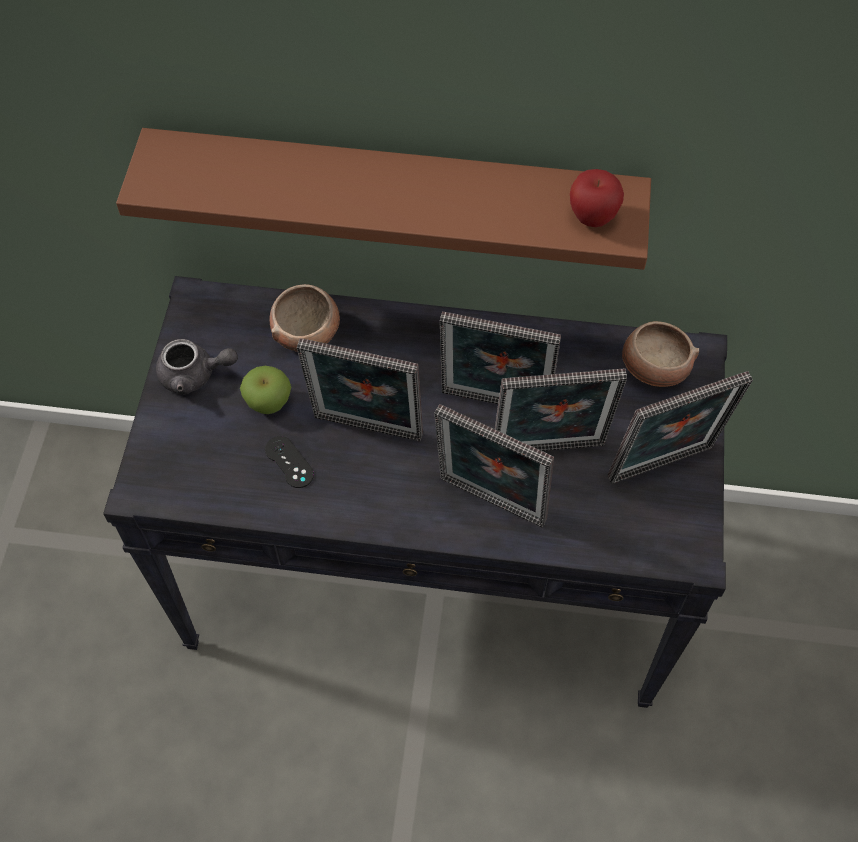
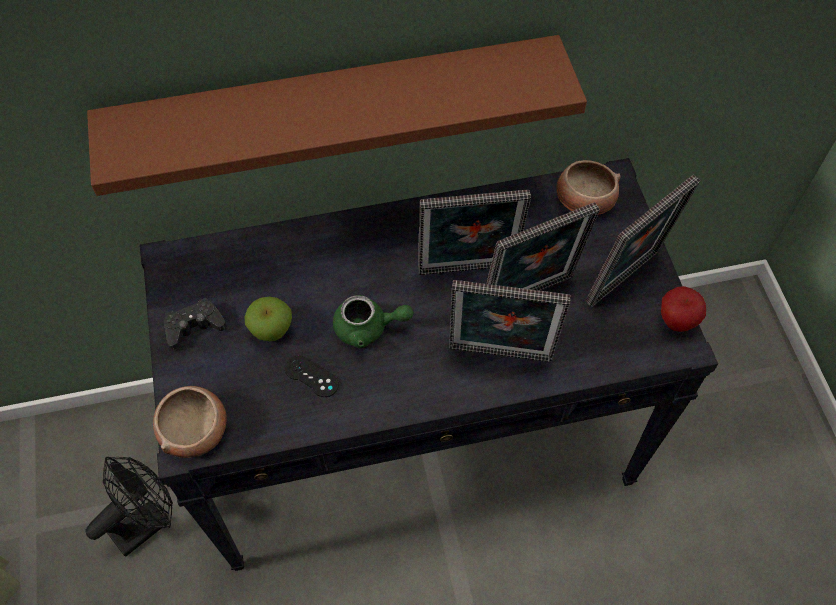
camera: 20 degrees left, 0 degrees up
grey teapot [156,339,238,395] -> black game controller [164,298,227,350]
bowl [270,284,340,352] -> bowl moved to [153,386,227,458]
picture frame [297,338,423,441] -> green teapot [333,295,413,348]
apple [570,169,624,227] -> apple moved to [661,286,706,332]
none -> black fan [86,457,173,557]

